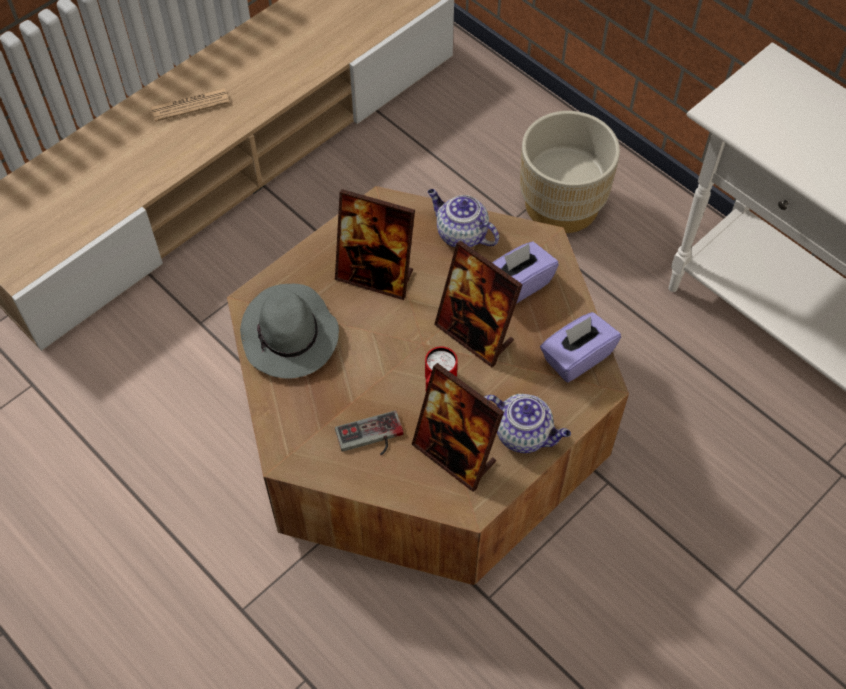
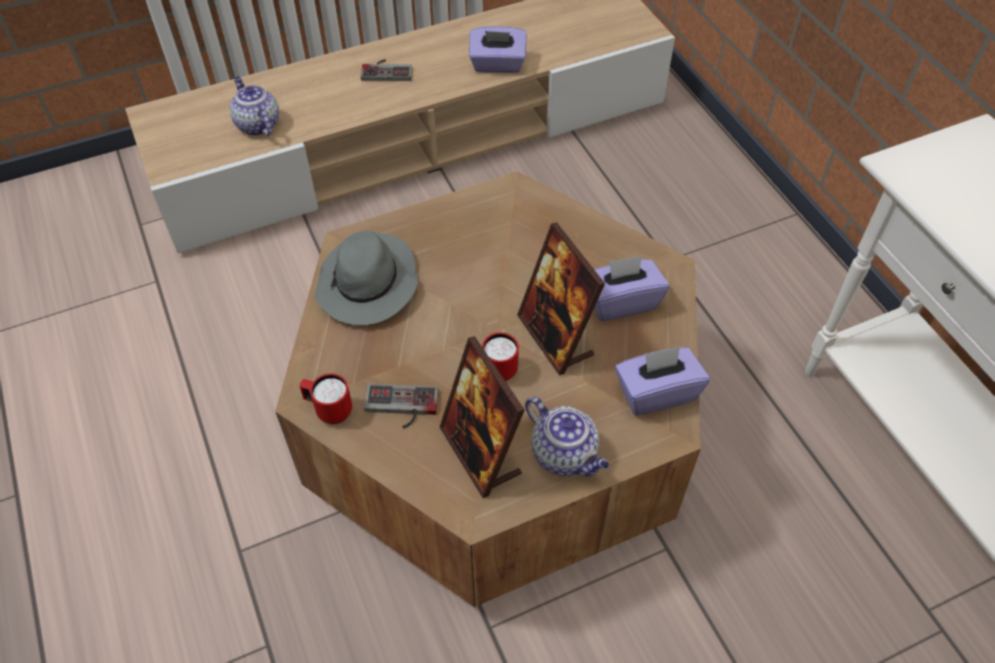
camera: 20 degrees right, 5 degrees down
newspaper [151,88,229,122] -> game controller [361,59,412,81]
picture frame [335,189,415,300] -> none
teapot [428,189,499,247] -> teapot moved to [230,76,279,136]
beige planter [520,111,620,233] -> none
none -> red mug [300,373,352,424]
none -> purple tissue box [469,26,527,73]

